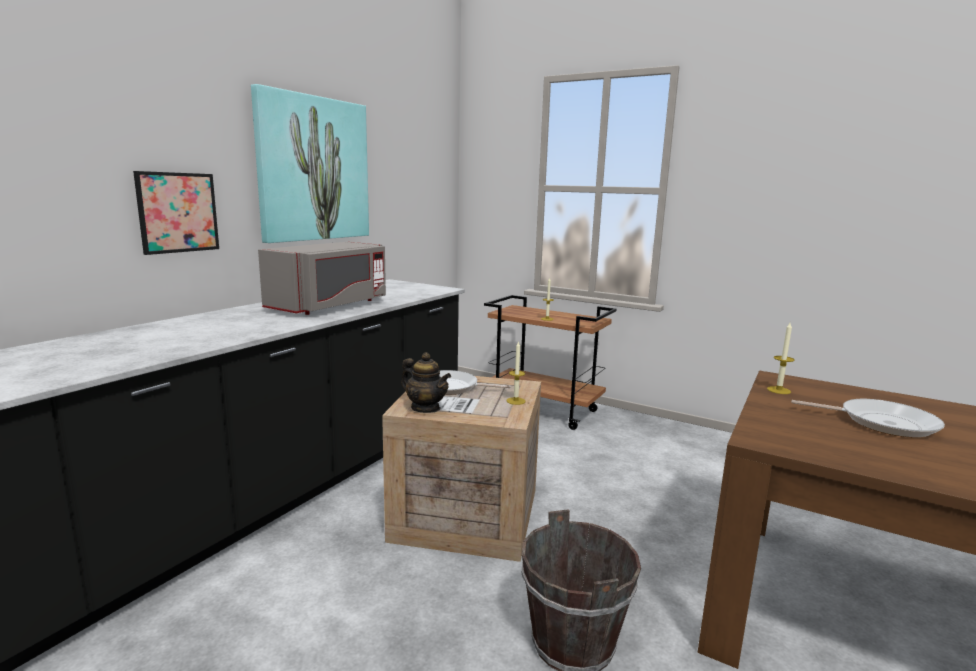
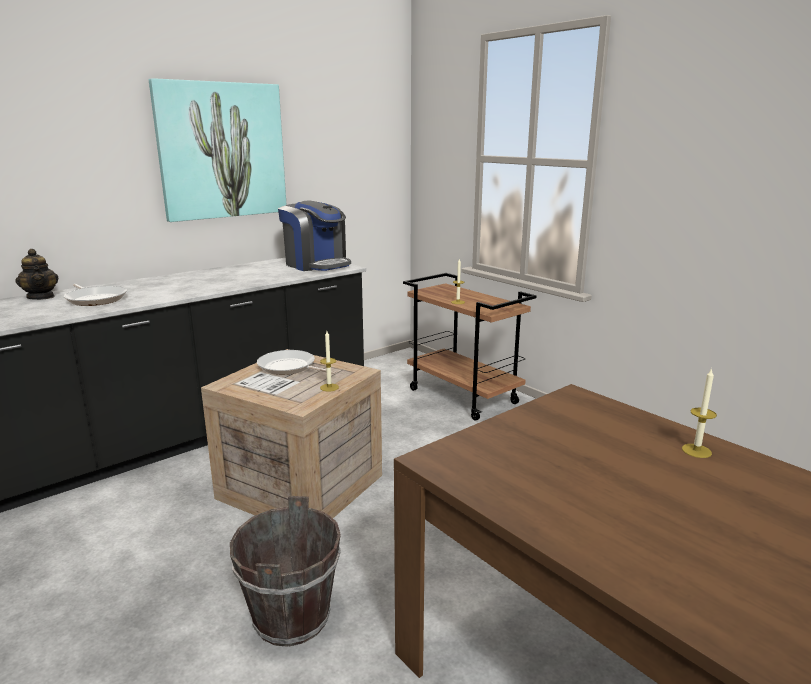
camera: 20 degrees right, 5 degrees up
picture [133,171,219,255] -> none
grey microwave [258,241,386,315] -> none
teapot [401,353,451,413] -> teapot moved to [16,249,59,300]
candle [767,323,795,394] -> candle moved to [682,368,717,458]
frying pan [792,399,945,437] -> frying pan moved to [64,284,127,306]
none -> coffee machine [278,201,351,271]

